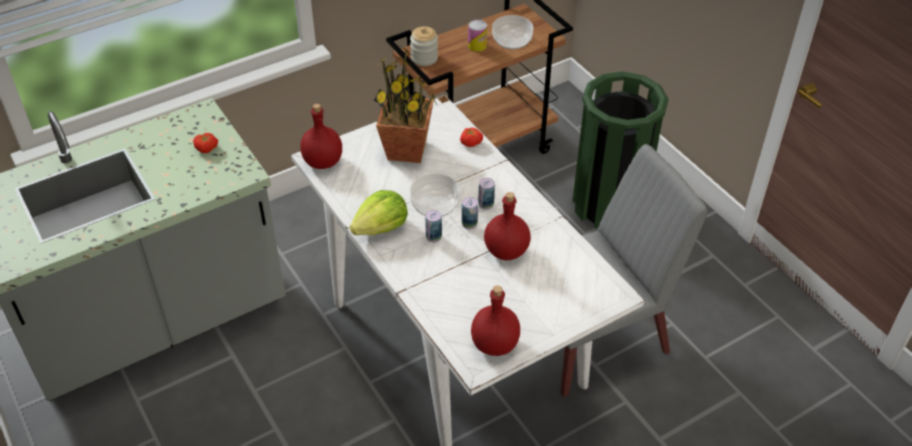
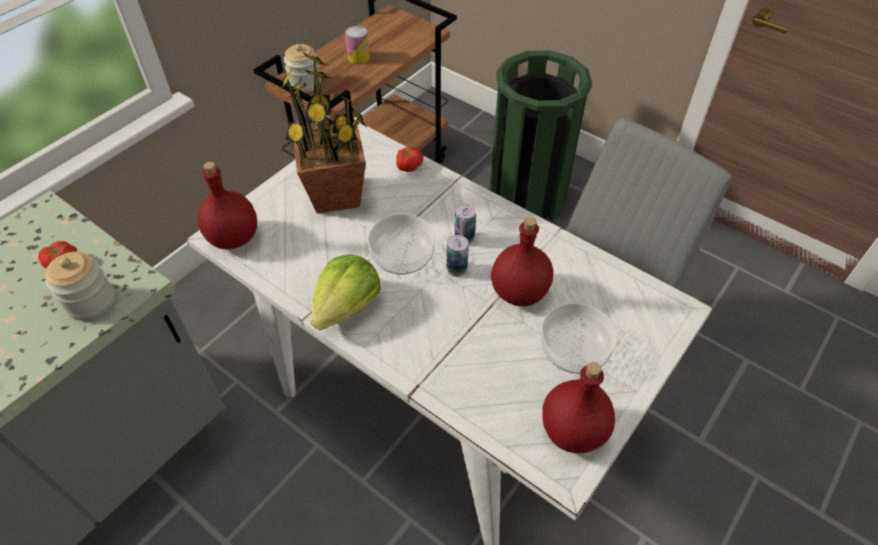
camera: 20 degrees left, 5 degrees up
can [425,210,442,243] -> none
bowl [492,15,533,50] -> bowl moved to [540,303,617,374]
none -> jar [45,252,115,321]

